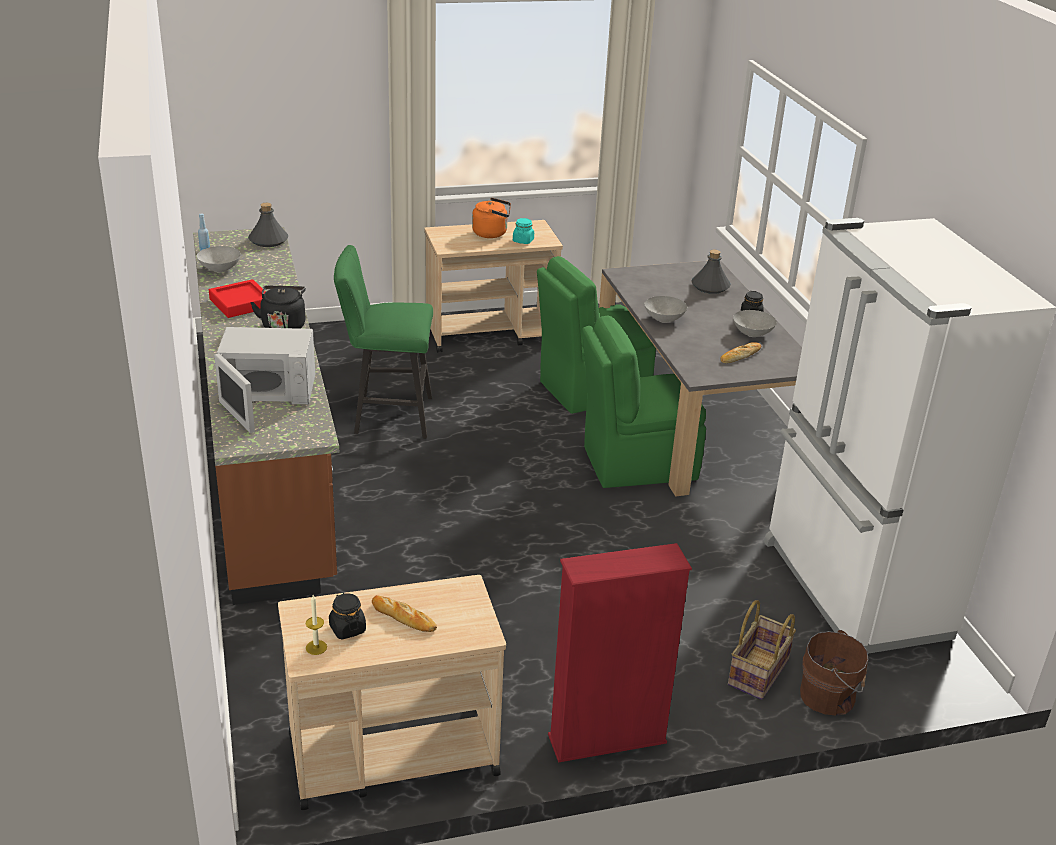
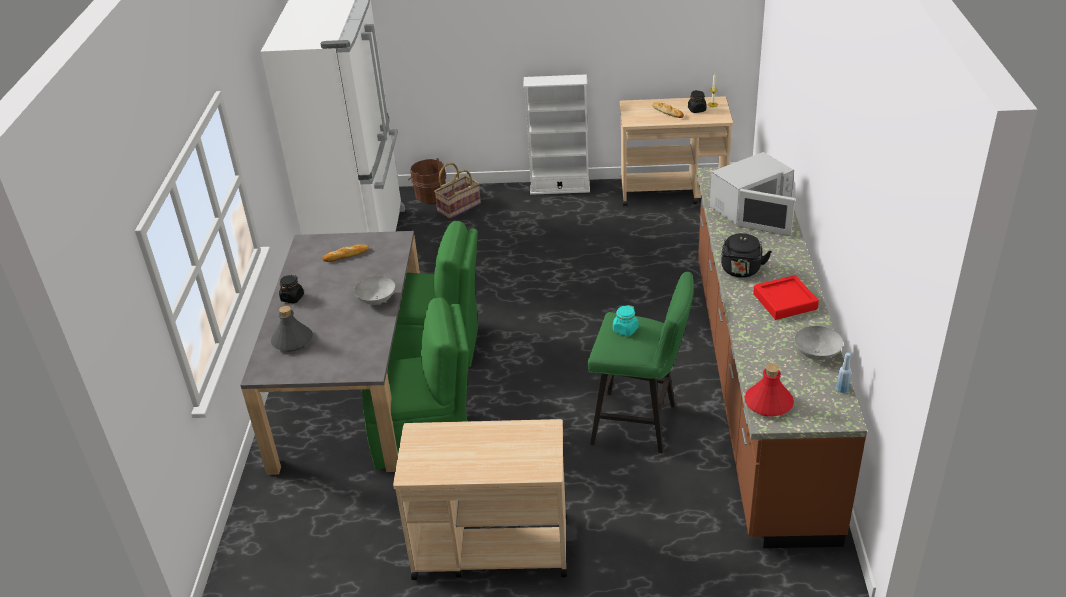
camera: 160 degrees left, 5 degrees up
white microwave [214,327,315,433] -> white microwave turned 135 degrees clockwise [710,152,795,236]
grey bottle [248,203,288,247] -> red bottle [744,364,794,416]
orange kettle [472,198,511,238] -> none
turquoise jar [513,218,534,244] -> turquoise jar moved to [613,305,639,336]
red bookcase [548,543,692,763] -> white bookcase [523,74,590,195]
grey bowl [733,310,777,337] -> none

